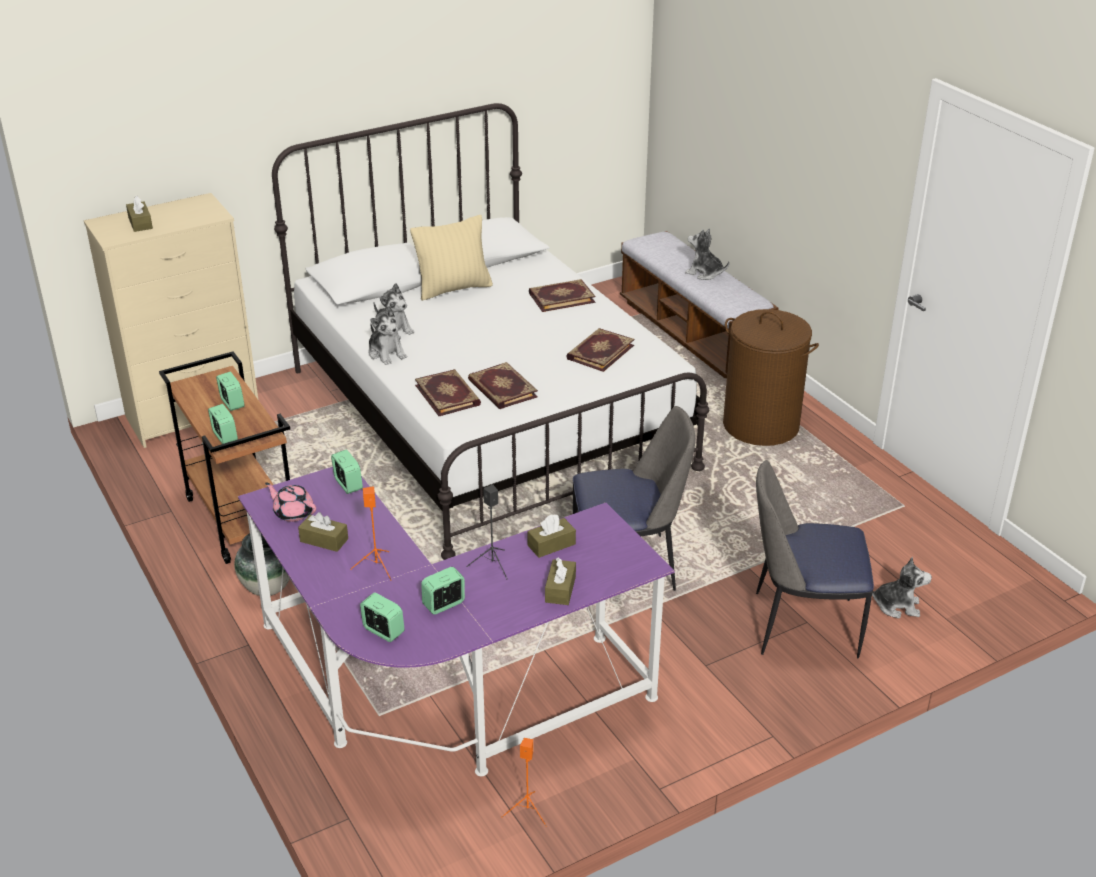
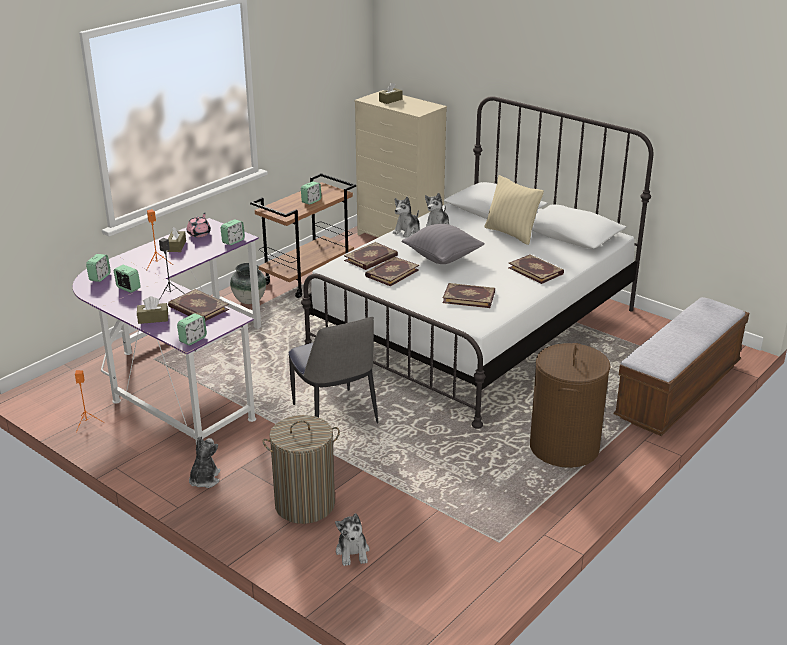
camera: 70 degrees right, 5 degrees down
alarm clock [208,404,238,444] -> alarm clock moved to [177,314,207,345]
brown tissue box [527,514,576,558] -> book [168,289,229,321]
plush toy [685,228,729,280] -> plush toy moved to [189,437,221,488]
chair [756,460,874,658] -> laundry basket [262,415,340,524]
none -> grey pillow [402,224,485,264]

